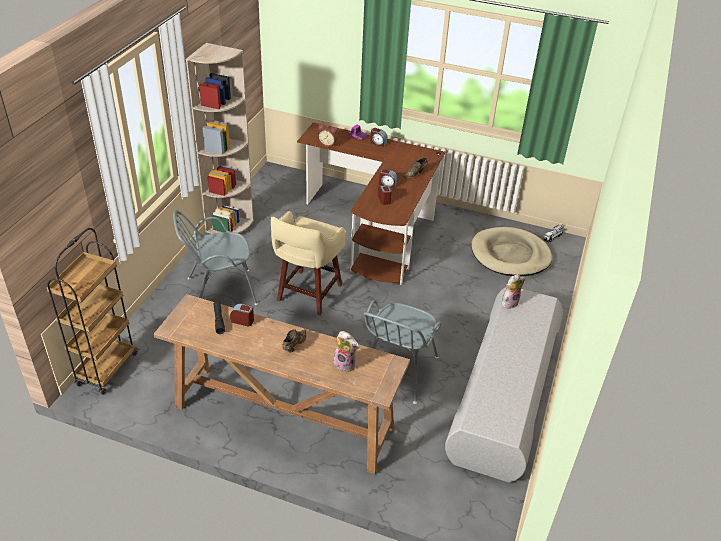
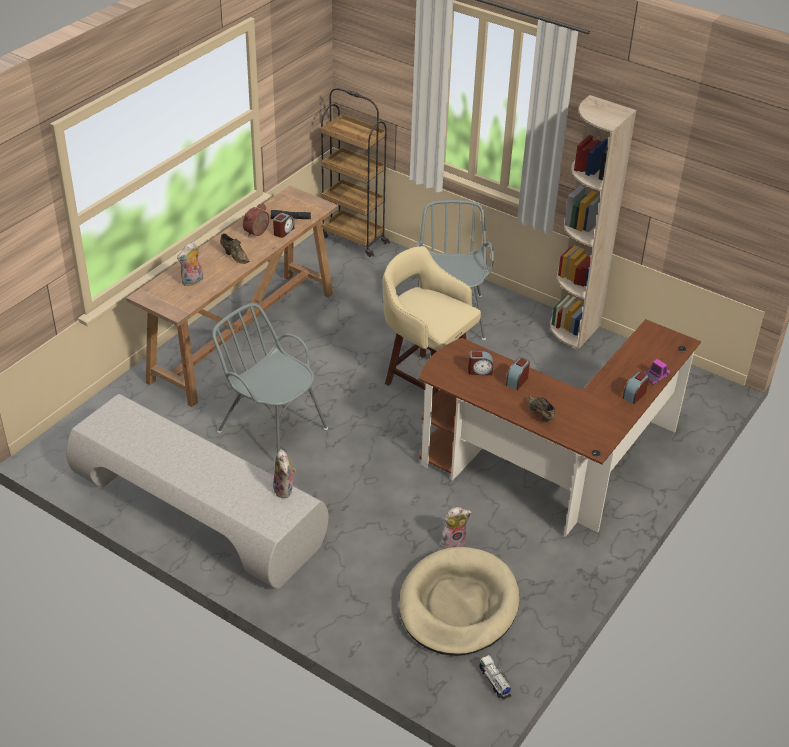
camera: 105 degrees right, 0 degrees up
alarm clock [317,124,338,147] -> alarm clock moved to [243,203,269,237]
none -> plush toy [441,507,472,549]

